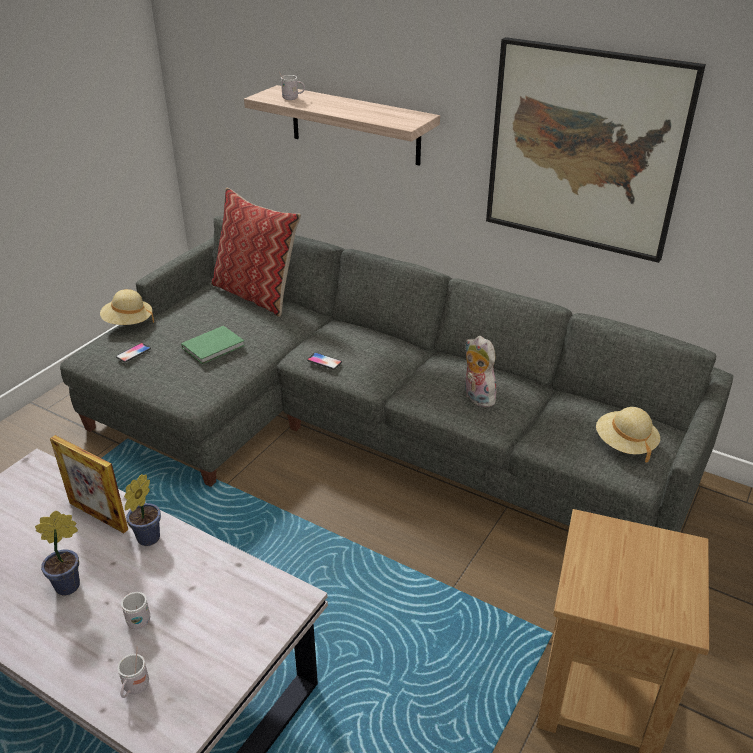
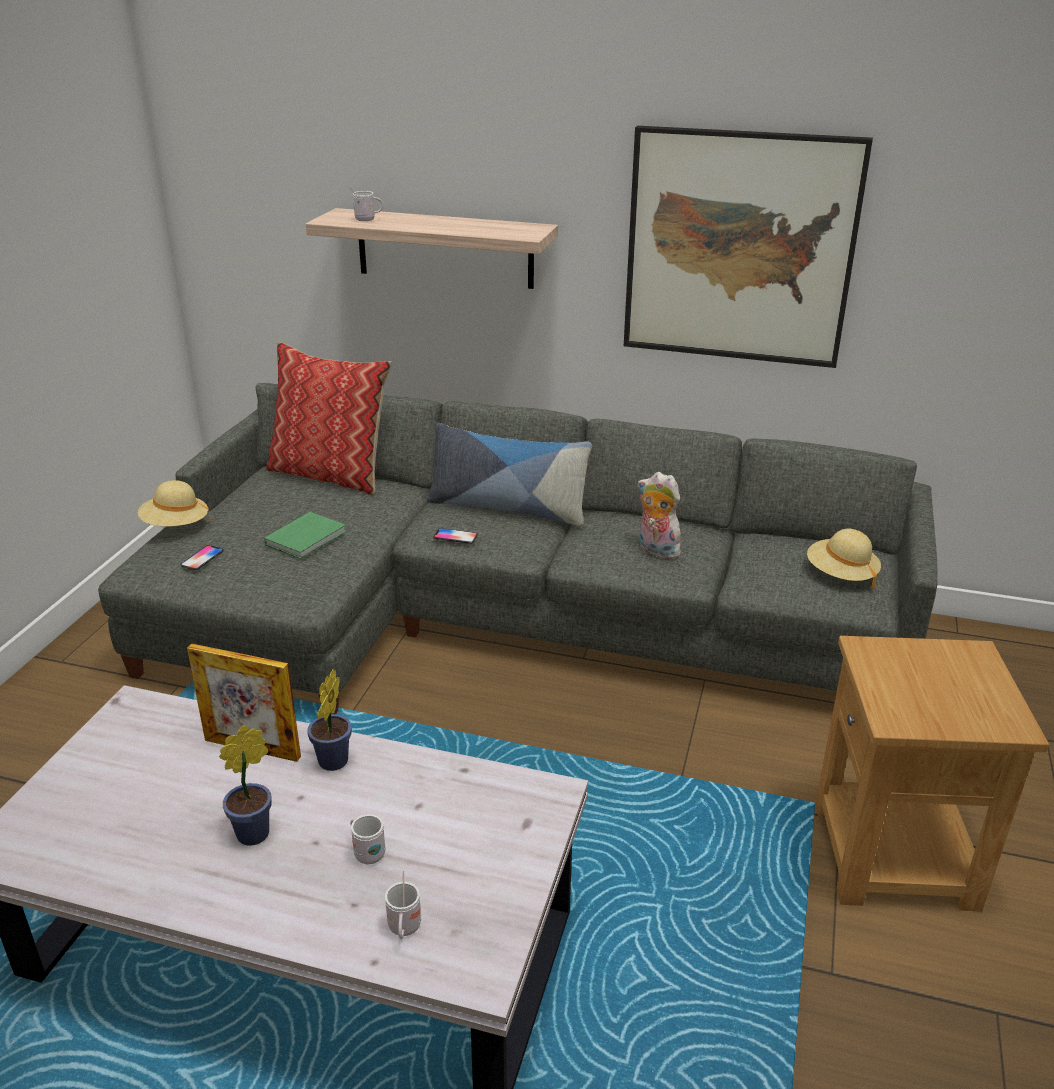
camera: 15 degrees left, 5 degrees down
none -> pillow [427,423,592,526]

